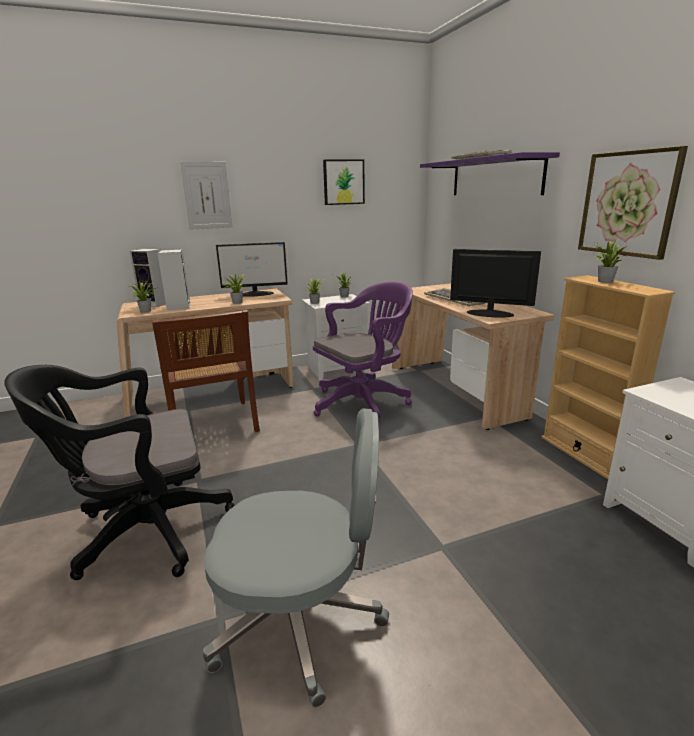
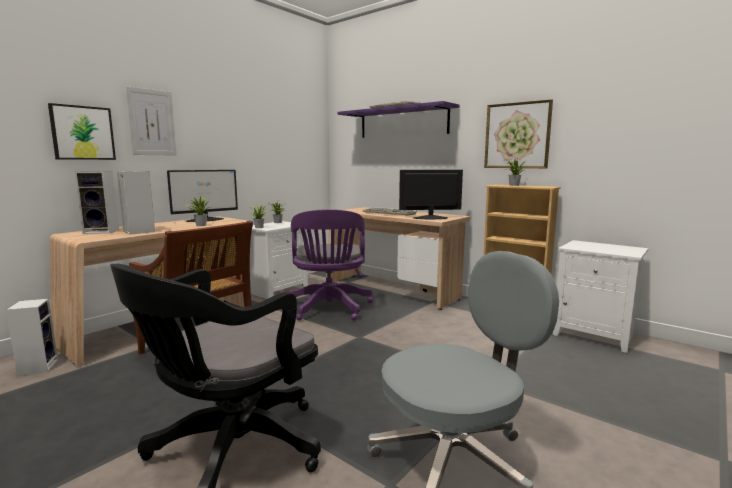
camera: 30 degrees left, 10 degrees down
potted plant [128,281,156,313] -> none
purple office chair [313,281,413,420] -> purple office chair turned 150 degrees clockwise [289,209,373,320]
picture [323,159,365,205] -> picture moved to [48,103,116,160]
none -> speaker [6,299,58,376]

